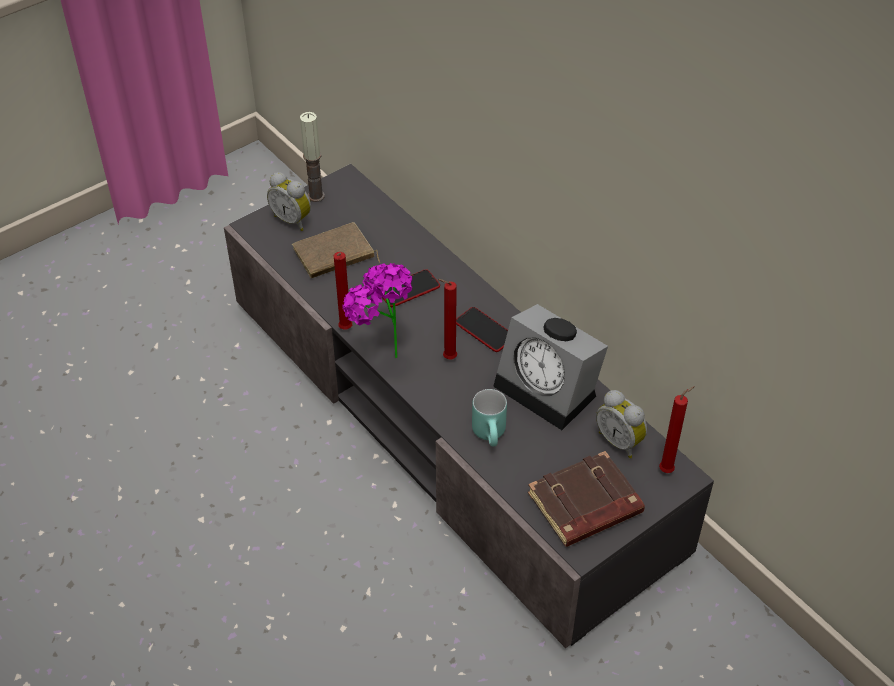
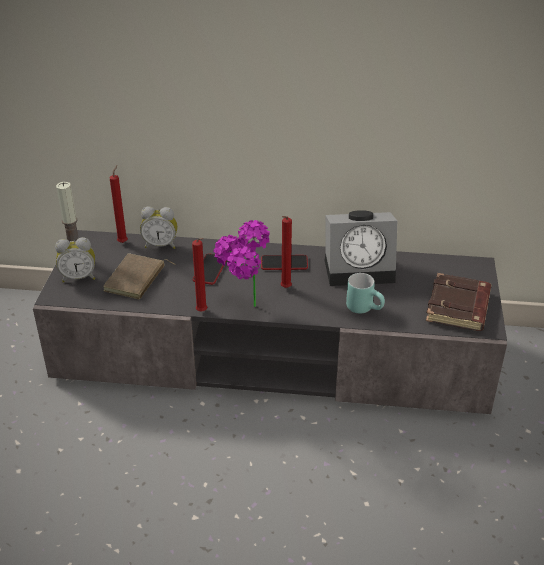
camera: 45 degrees left, 10 degrees down
alarm clock [596,390,647,458] -> alarm clock moved to [140,206,178,249]
red candle [659,386,695,473] -> red candle moved to [110,165,128,243]

